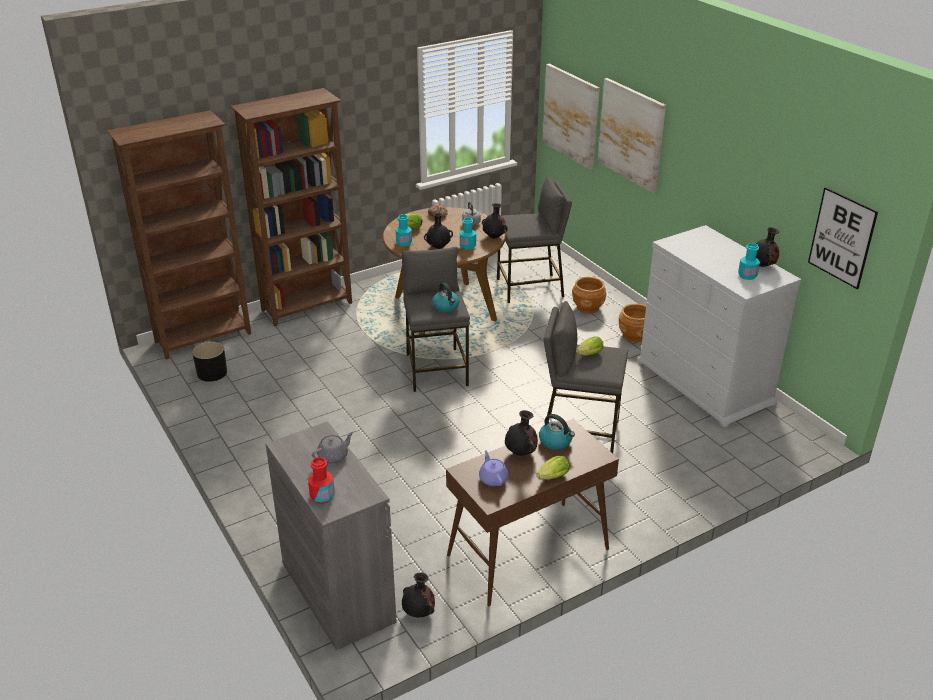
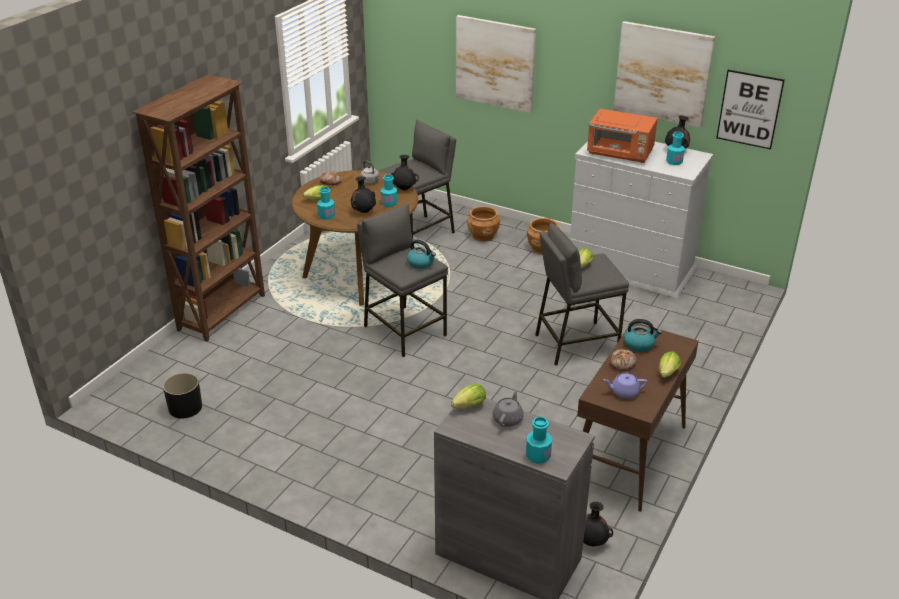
camera: 30 degrees left, 0 degrees up
brown bookcase [107,110,251,360] -> none
red bottle [308,457,335,504] -> turquoise bottle [526,417,552,464]
purple teapot [479,450,508,486] -> purple teapot turned 45 degrees counterclockwise [603,373,648,399]
black vase [505,410,538,456] -> bread [610,349,637,370]
picture [543,64,600,170] -> picture moved to [614,21,715,128]
none -> lettuce [451,384,486,409]
none -> orange microwave [587,109,658,163]

